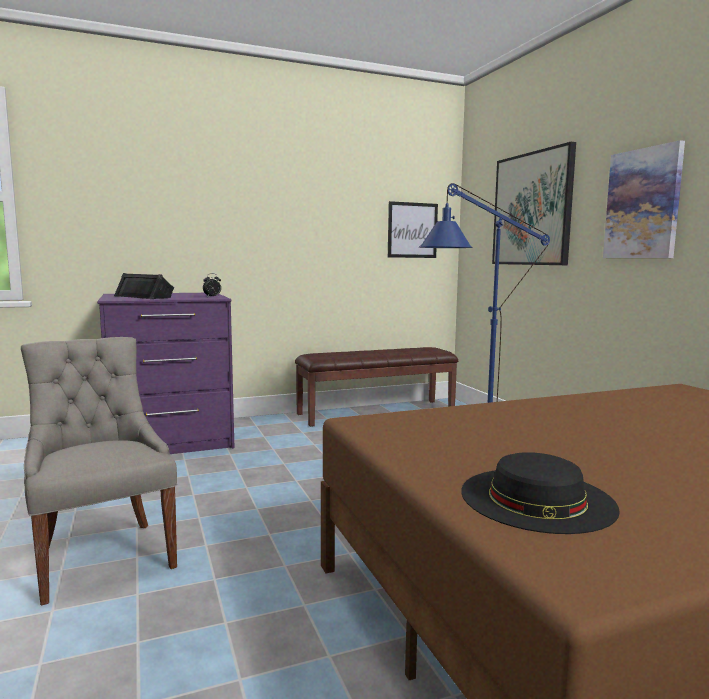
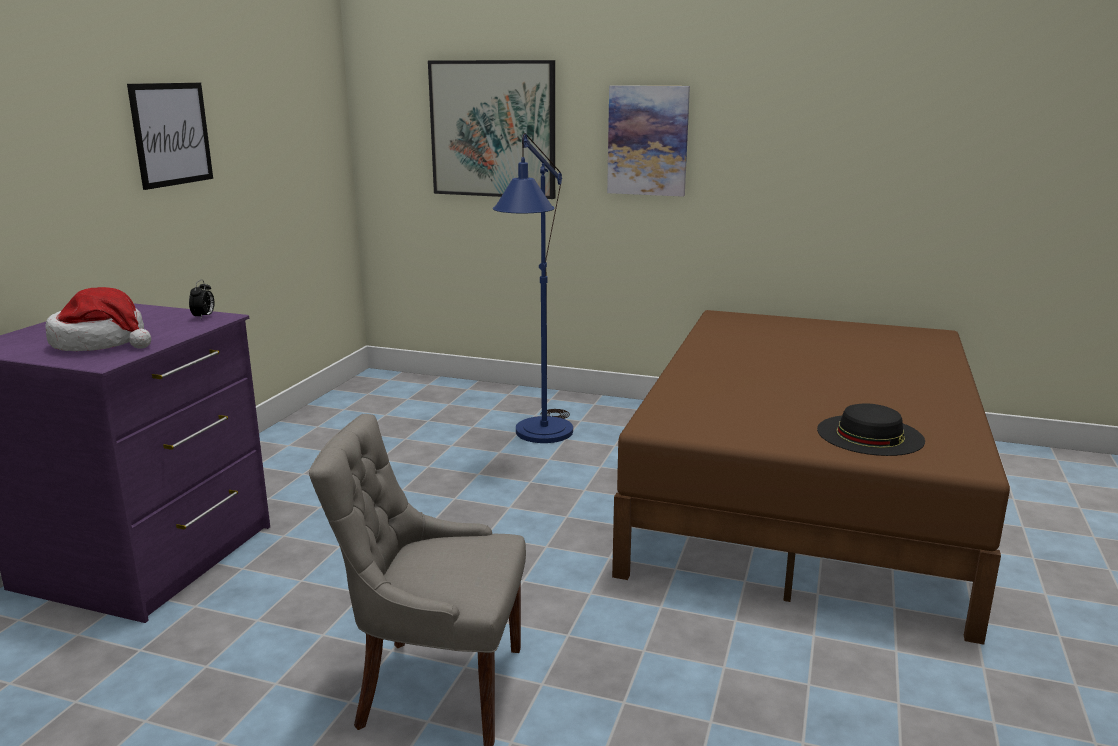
camera: 50 degrees left, 10 degrees up
black speaker [114,273,174,299] -> hat [45,287,151,351]
brown bench [295,347,458,427] -> none
picture [388,201,438,258] -> picture moved to [127,83,213,190]

